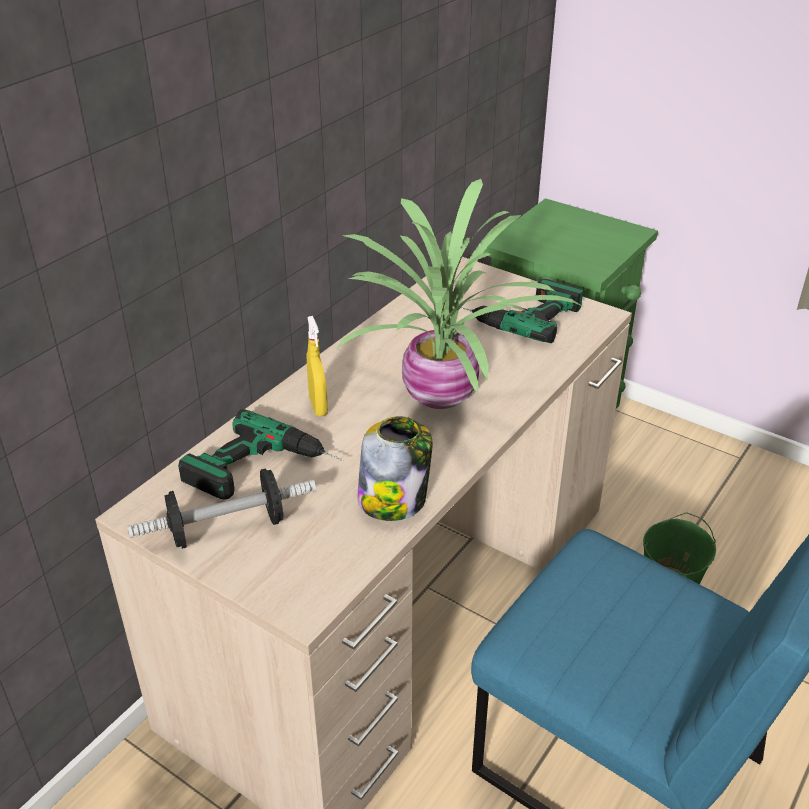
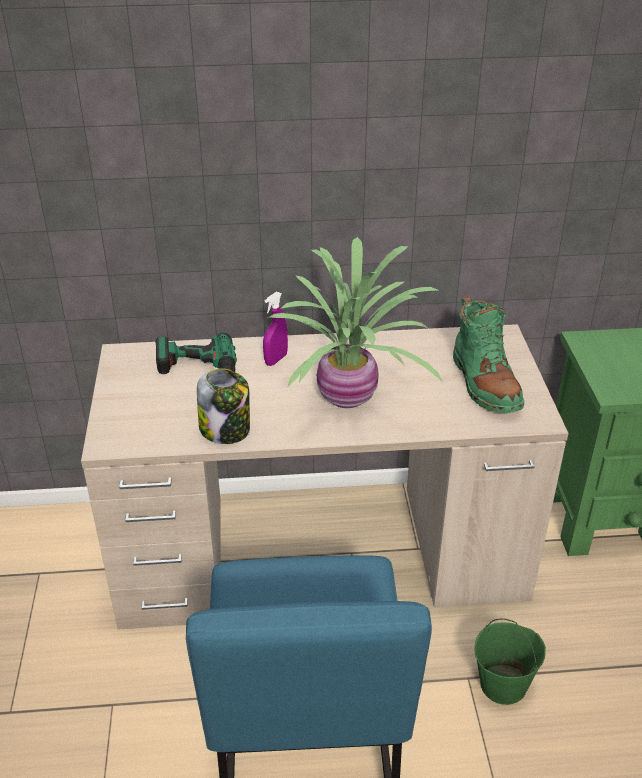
camera: 50 degrees right, 0 degrees up
dumbbell [127,469,317,549] -> none
yellow spray bottle [307,316,328,416] -> purple spray bottle [263,292,288,366]
power drill [461,279,583,343] -> green boot [453,296,524,413]

